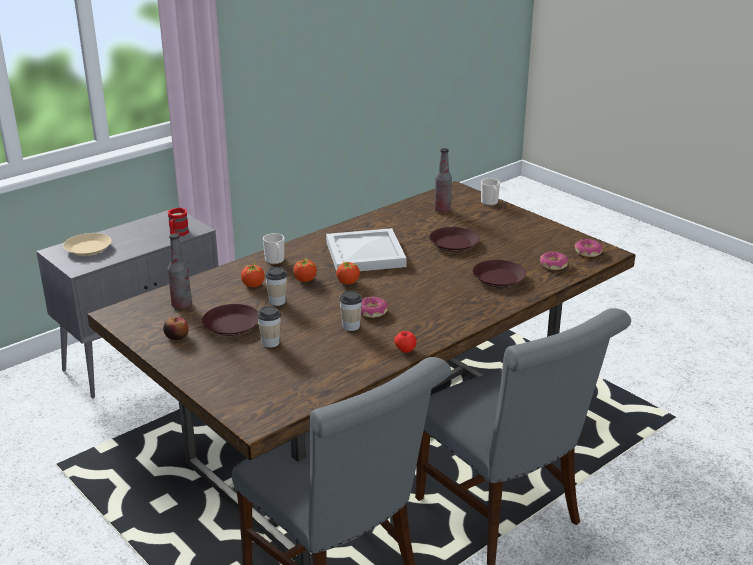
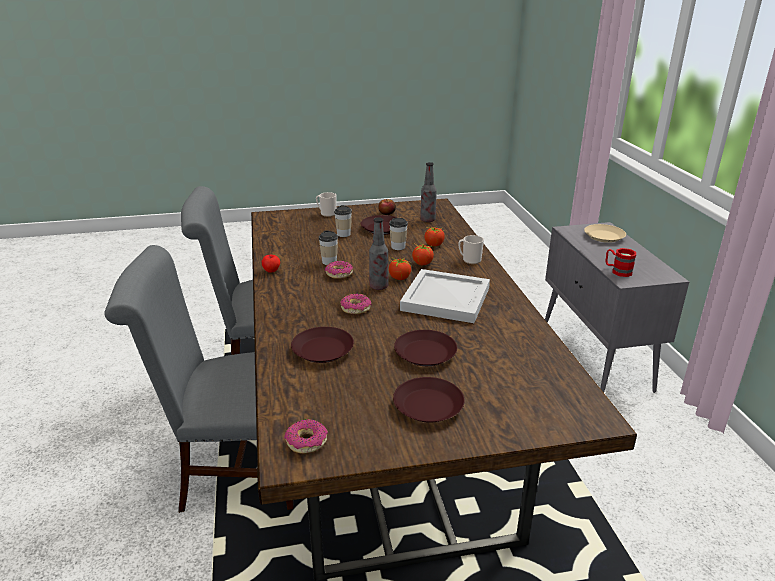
camera: 120 degrees right, 0 degrees up
bottle [434,148,452,213] -> bottle moved to [369,217,388,290]
mug [481,178,500,206] -> mug moved to [316,192,337,217]
donut [540,252,568,270] -> donut moved to [340,294,372,314]
none -> brown plate [393,377,464,423]

